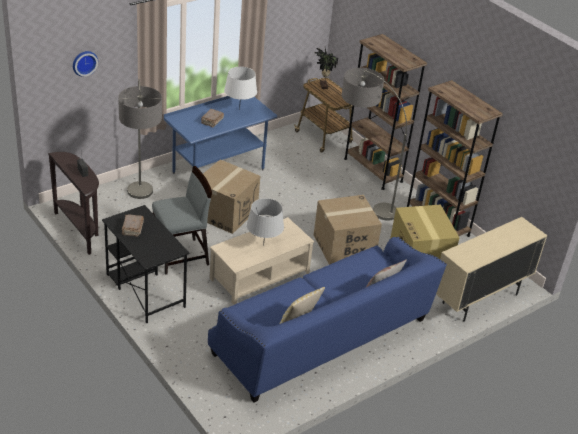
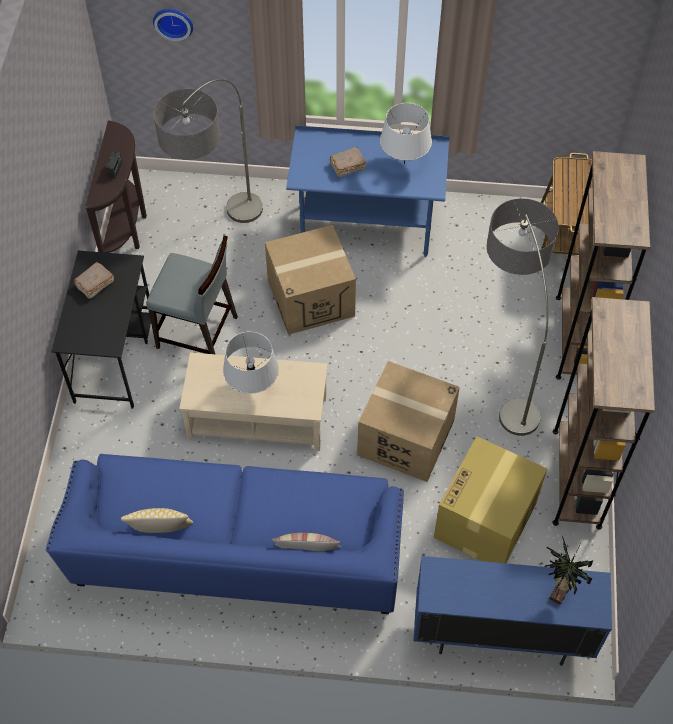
camera: 45 degrees right, 20 degrees up
potted plant [315,48,338,89] -> potted plant moved to [545,536,594,605]
beige cabinet [436,217,547,322] -> blue cabinet [413,556,612,665]

